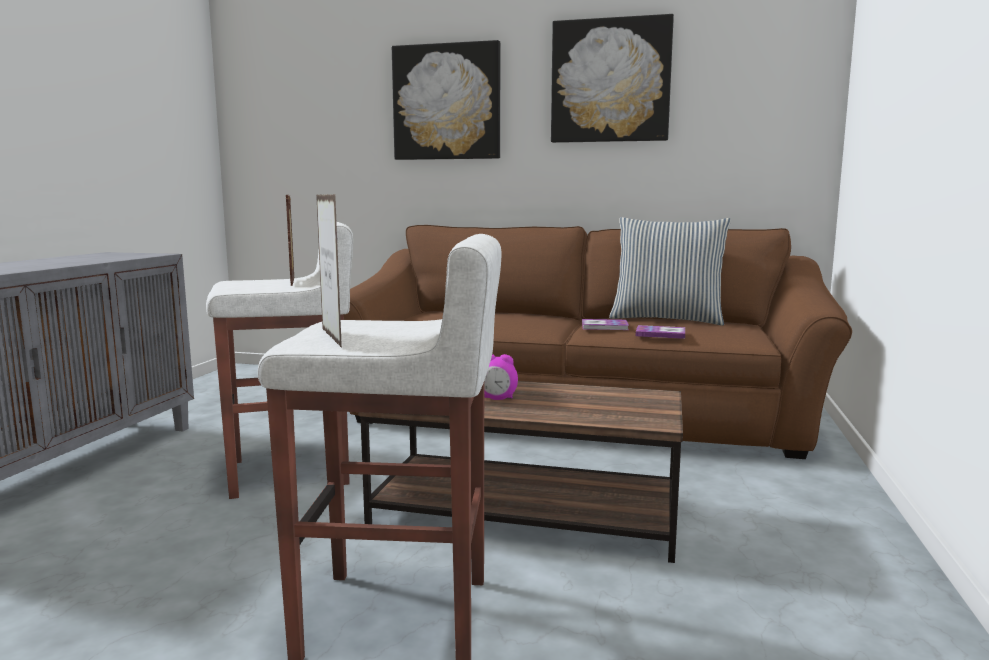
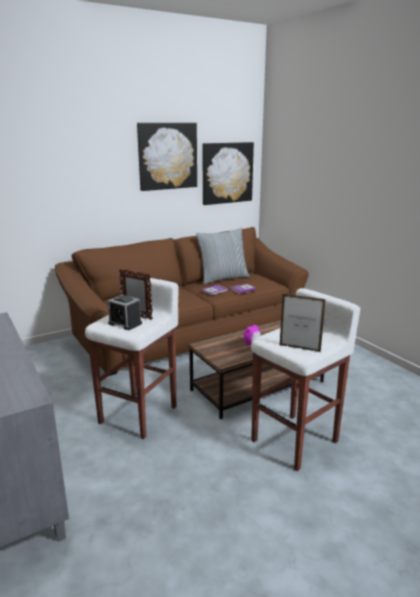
camera: 45 degrees left, 10 degrees up
picture [392,40,500,160] -> picture moved to [202,142,254,205]
none -> alarm clock [108,295,142,330]

